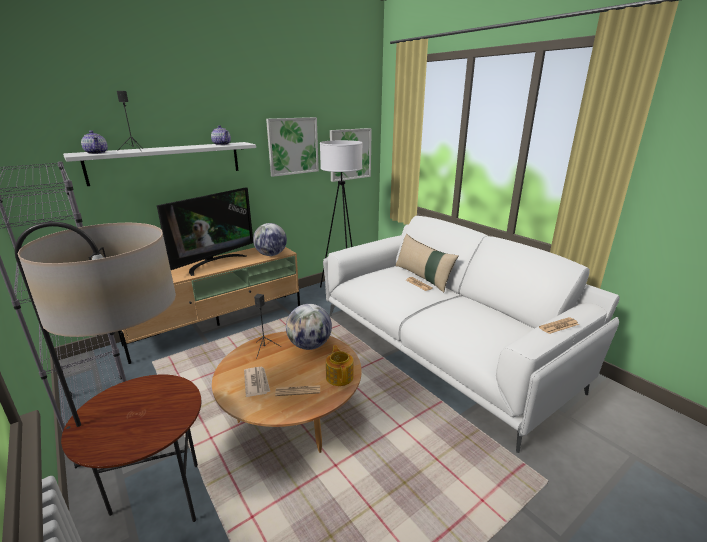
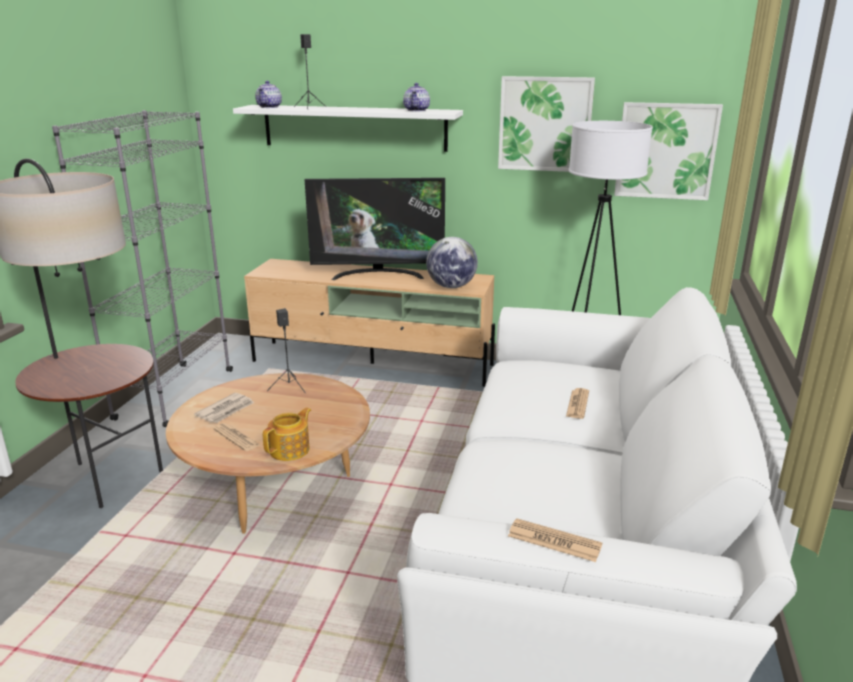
camera: 50 degrees right, 0 degrees up
globe [286,304,332,350] -> none
beige pillow [395,234,459,292] -> none

